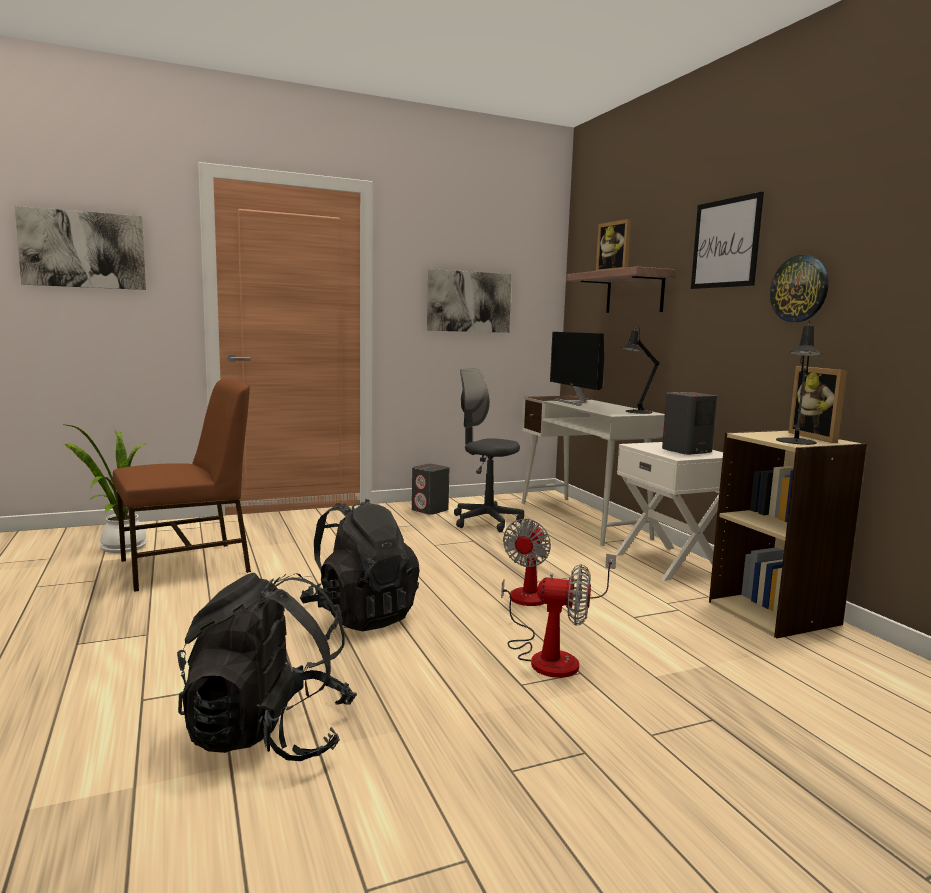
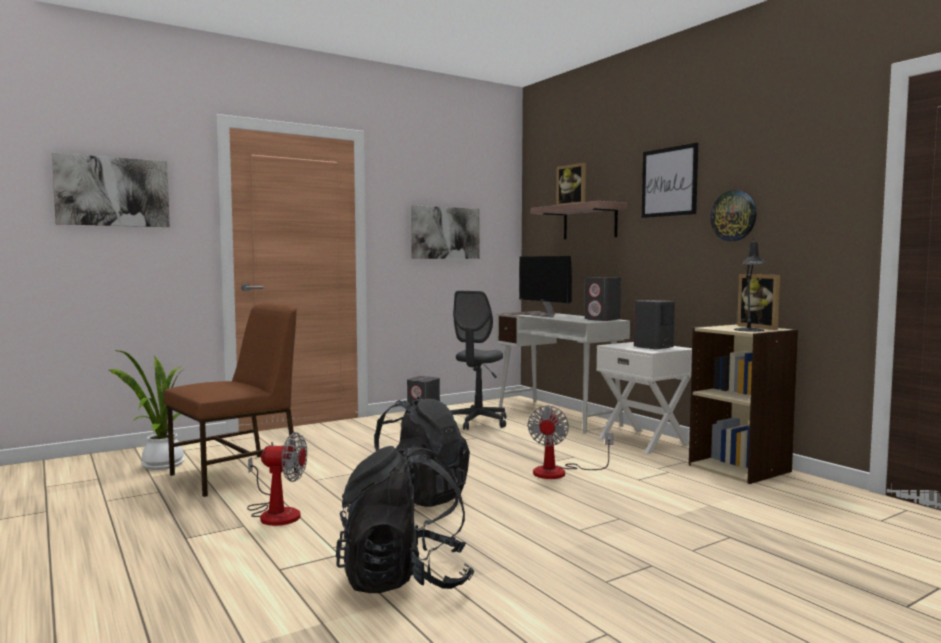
camera: 10 degrees left, 5 degrees down
grey office chair [454,368,524,532] -> grey office chair turned 90 degrees counterclockwise [450,291,506,430]
fan [501,564,591,678] -> fan moved to [247,432,307,526]
black table lamp [622,326,660,414] -> grey speaker [585,277,621,321]

